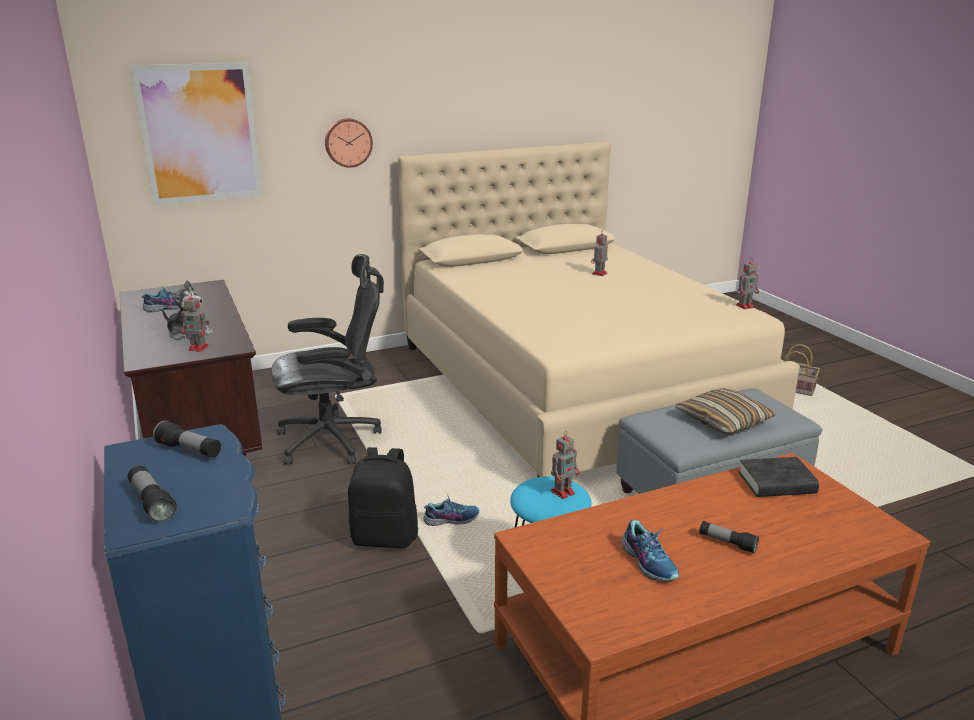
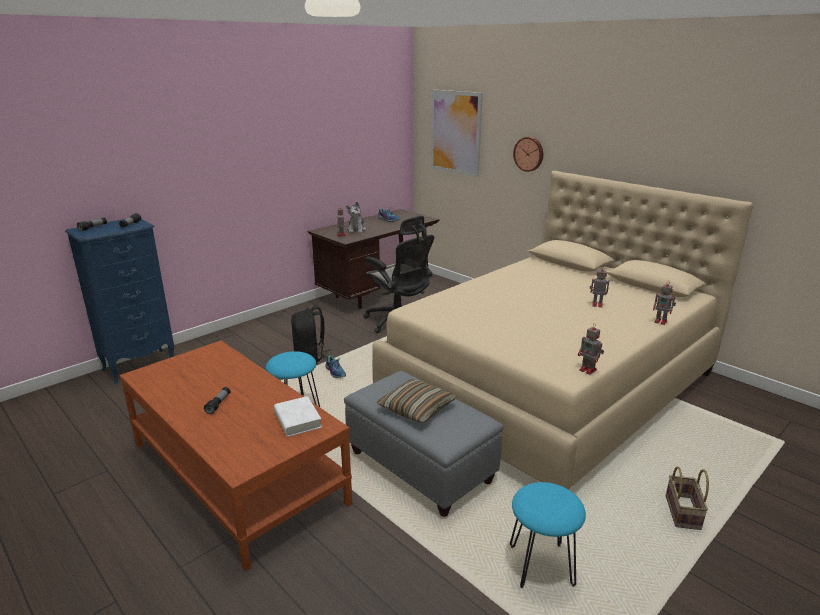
camera: 70 degrees right, 0 degrees up
toy robot [551,431,580,499] -> toy robot moved to [653,281,676,325]
shoe [621,520,679,581] -> none
black book [739,457,819,497] -> white book [274,396,322,437]
none -> turquoise stool [510,482,586,588]

